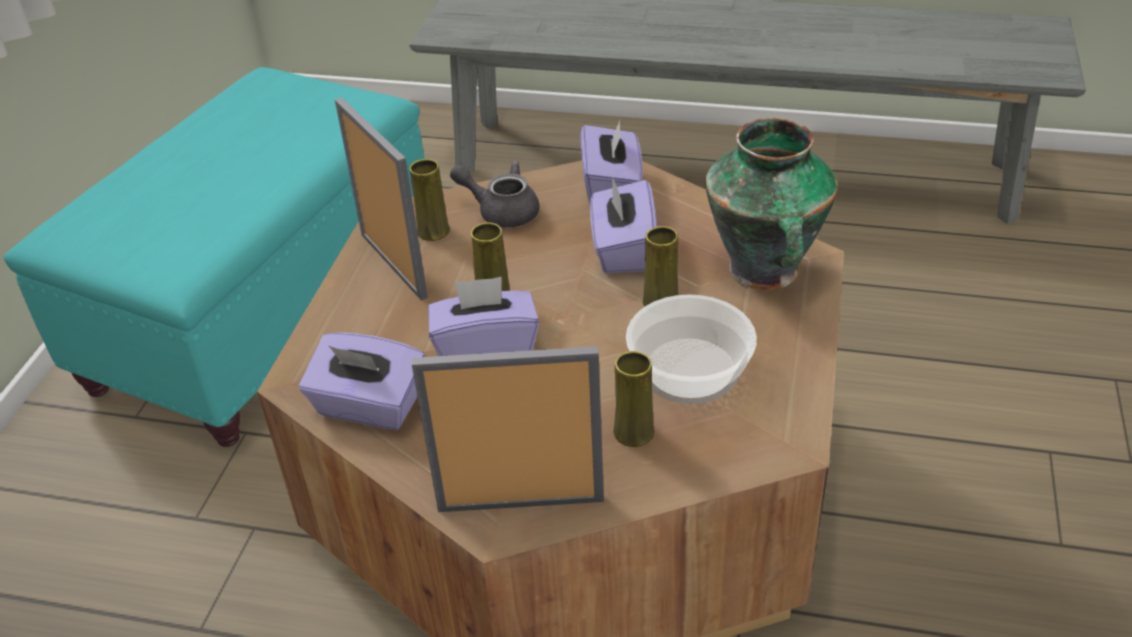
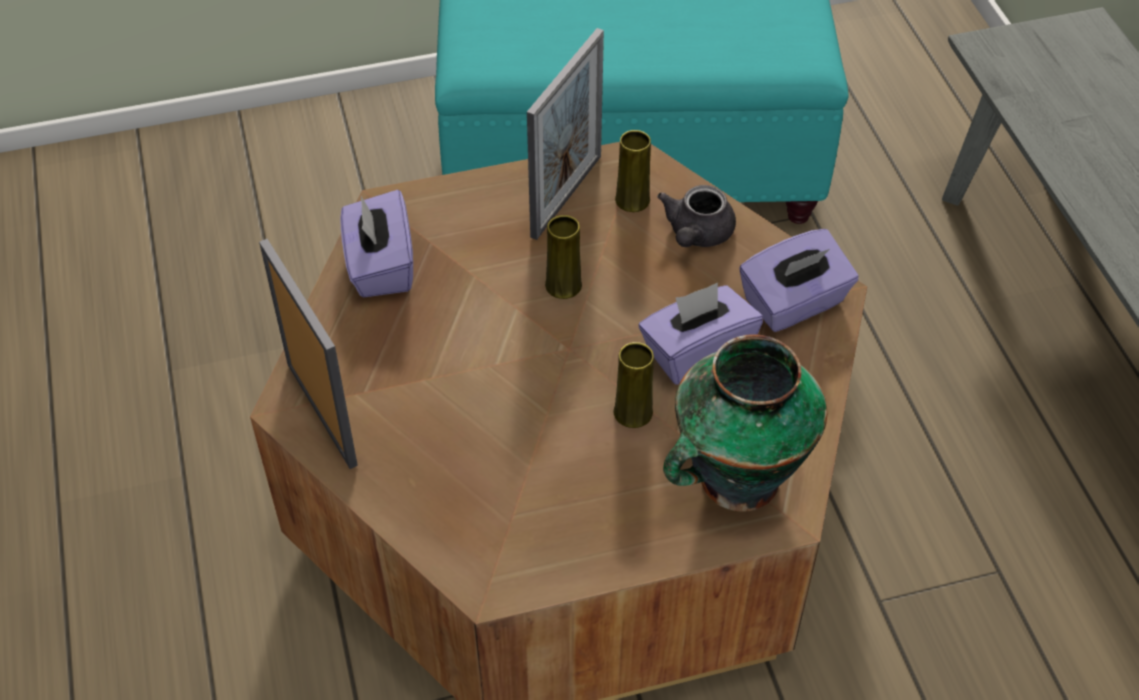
camera: 60 degrees right, 10 degrees up
purple tissue box [428,277,539,356] -> none
grey teapot [450,161,539,228] -> grey teapot turned 150 degrees counterclockwise [657,185,736,247]
yellow vase [613,351,654,447] -> none
bowl [626,294,757,405] -> none

